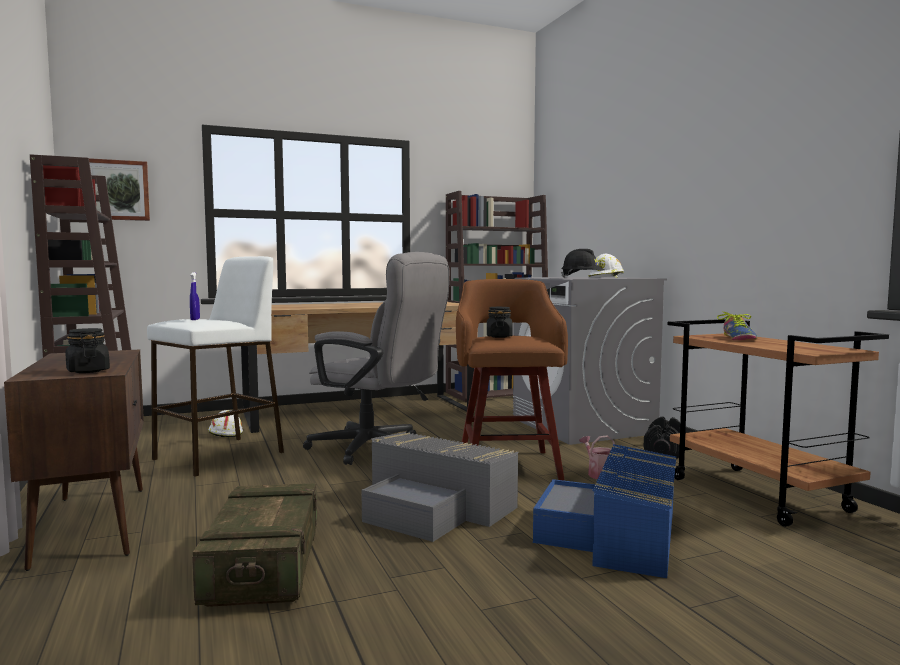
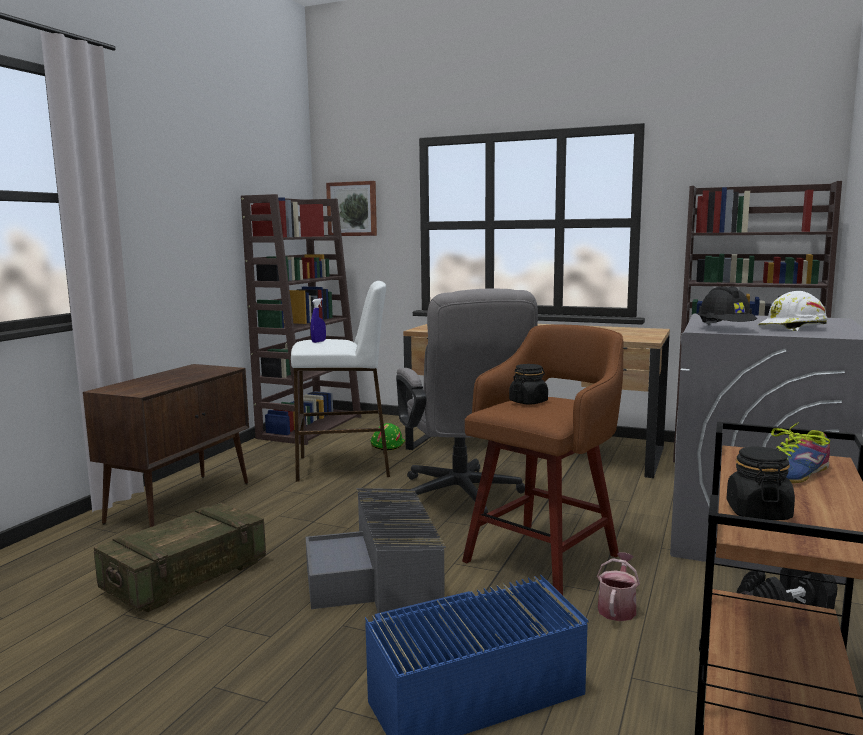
camera: 45 degrees right, 5 degrees up
black jar [65,328,110,373] -> black jar moved to [726,447,795,520]
white hard hat [208,410,243,437] -> green hard hat [371,423,405,450]

